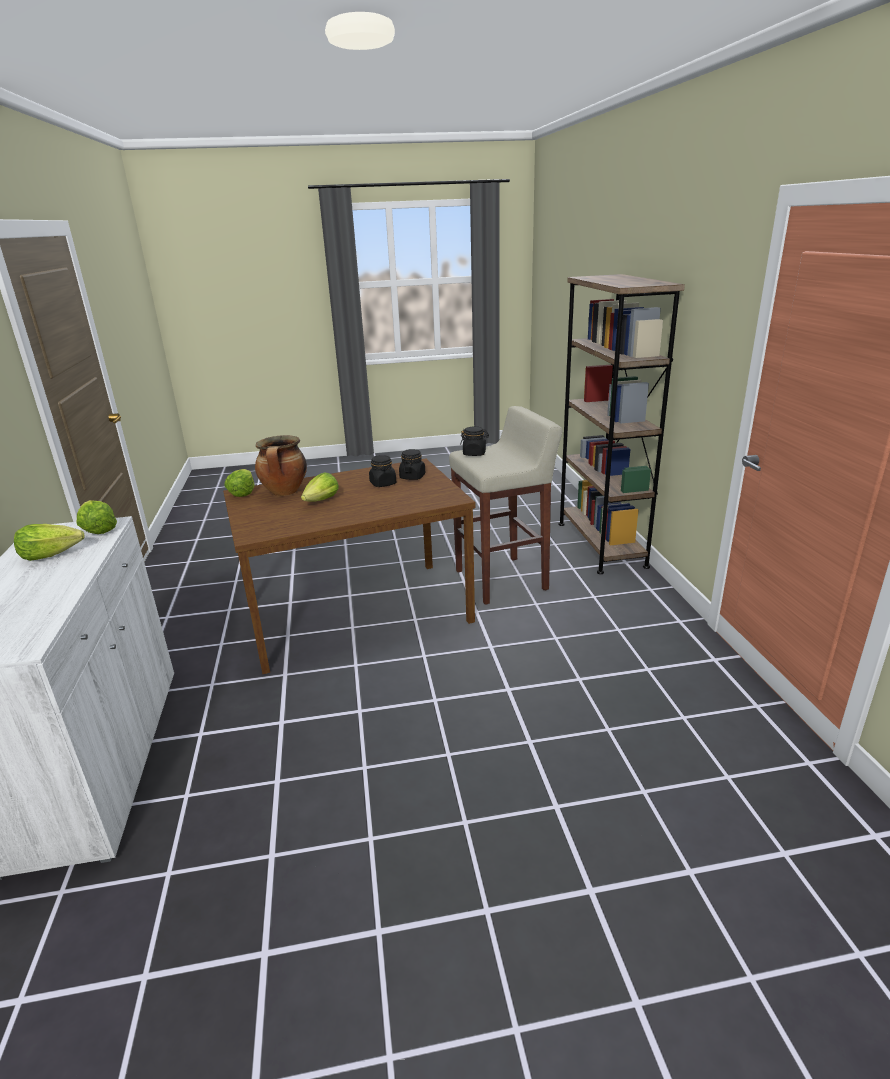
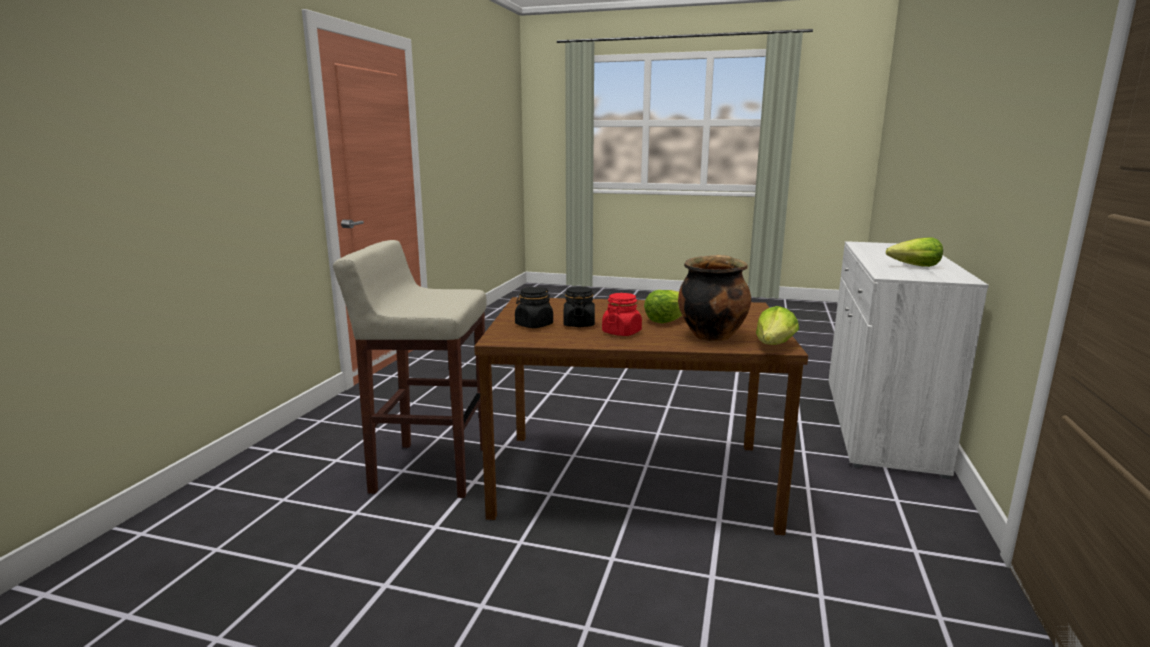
camera: 155 degrees left, 10 degrees down
lettuce [77,500,117,534] -> none
black jar [460,426,489,456] -> none
brown bookcase [558,274,685,574] -> none
none -> red jar [602,293,642,336]

